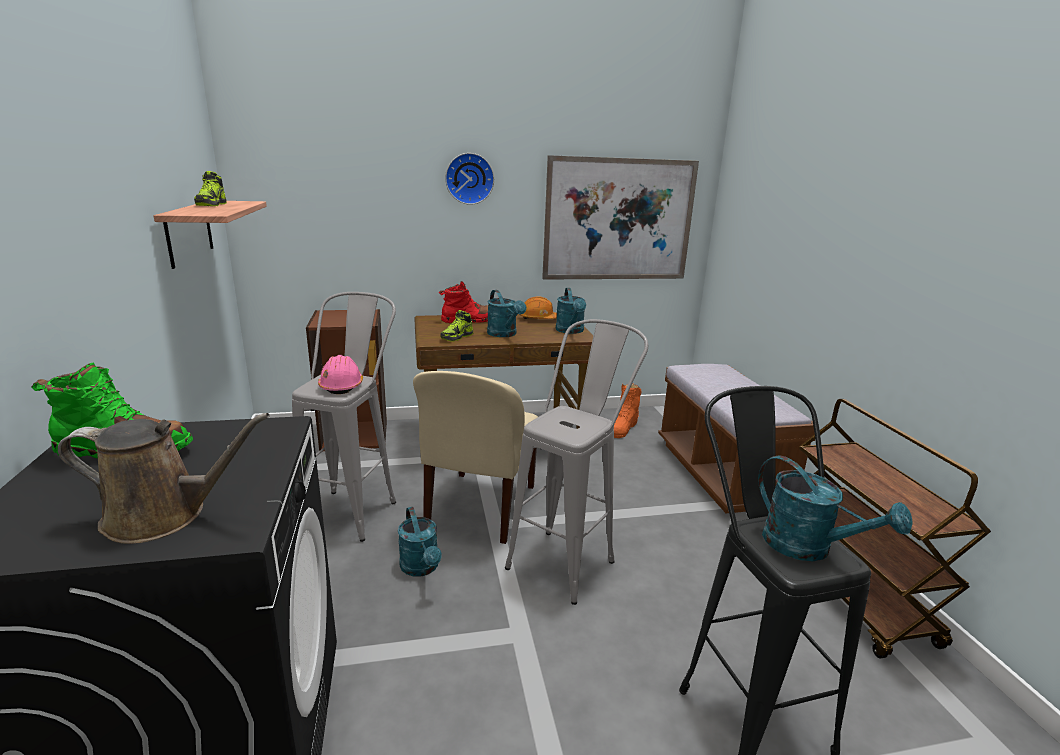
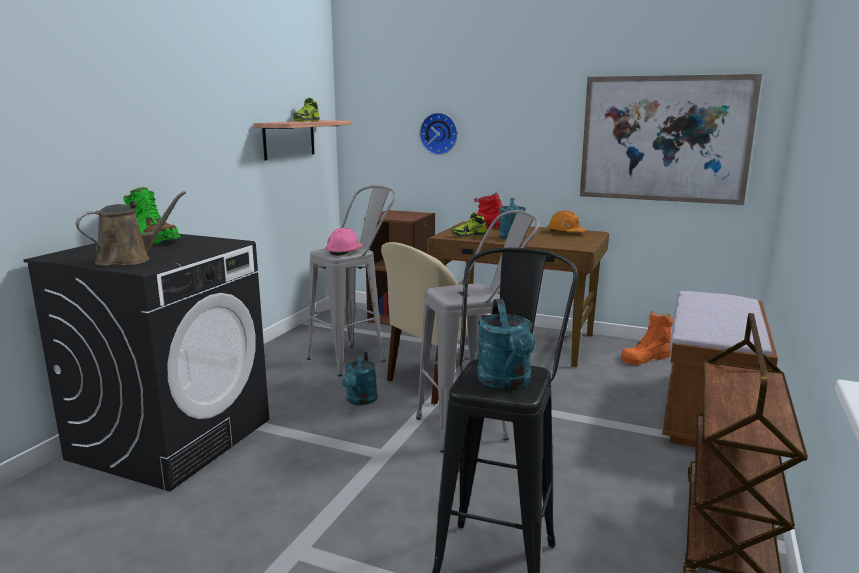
camera: 35 degrees right, 5 degrees down
brown watering can [58,413,270,544] -> brown watering can turned 75 degrees counterclockwise [76,191,186,266]
wall clock [445,153,494,205] -> wall clock moved to [419,113,458,155]
turquoise watering can [556,288,586,334] -> none

